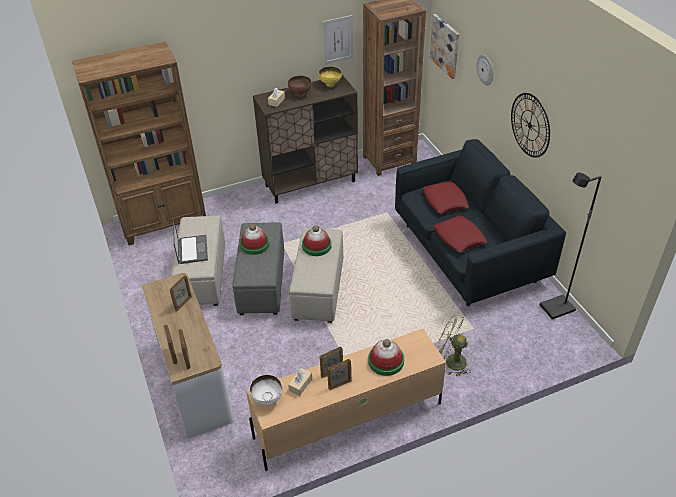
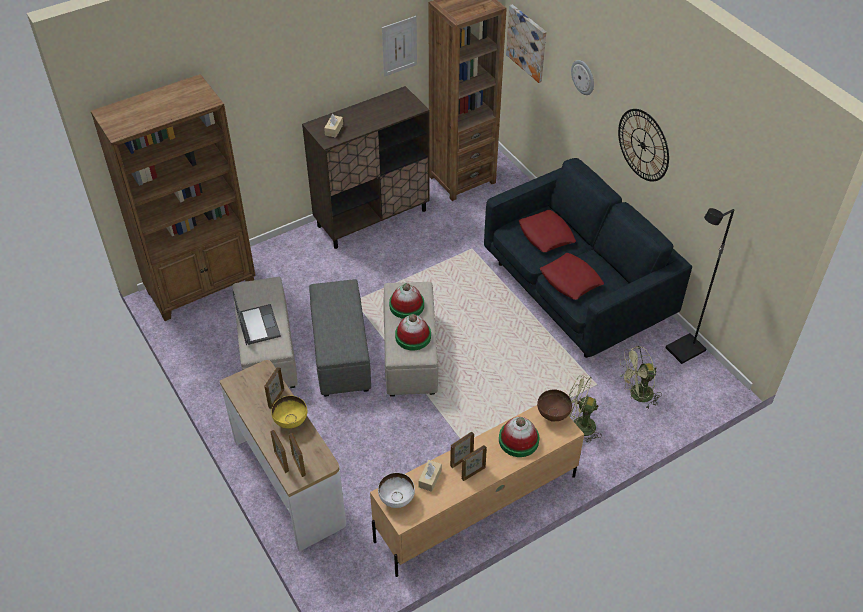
camera: 10 degrees left, 5 degrees up
hat [240,224,270,255] -> hat moved to [395,314,431,350]
brown bowl [288,76,311,97] -> brown bowl moved to [537,390,572,422]
yellow bowl [319,66,342,87] -> yellow bowl moved to [271,396,307,429]
none -> green fan [620,346,662,409]

